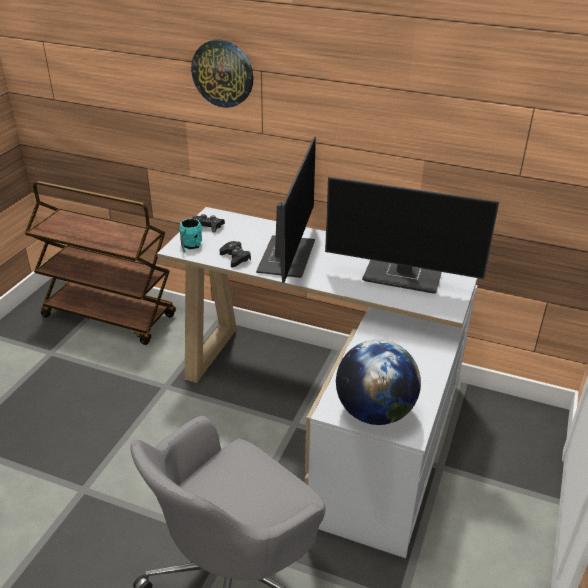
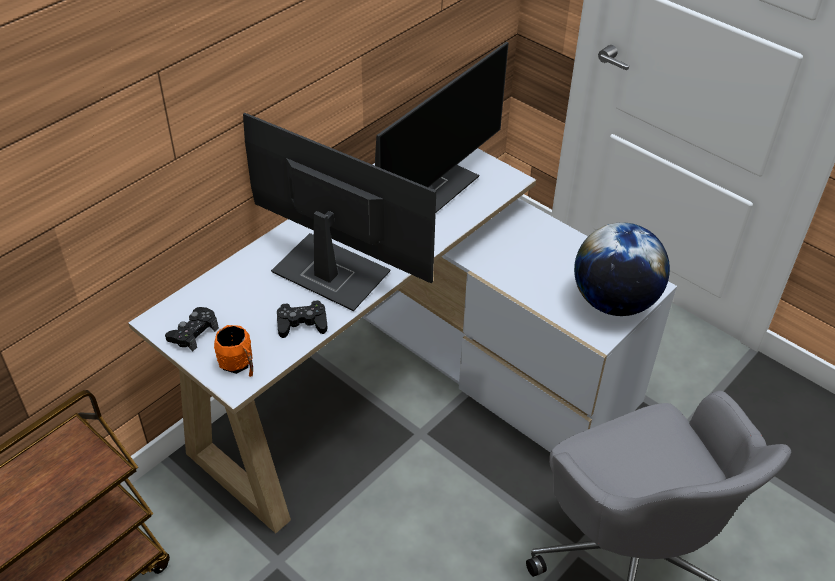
camera: 70 degrees left, 10 degrees up
turquoise mug [179,219,202,252] -> orange mug [214,325,253,377]
wall clock [191,39,253,108] -> none

